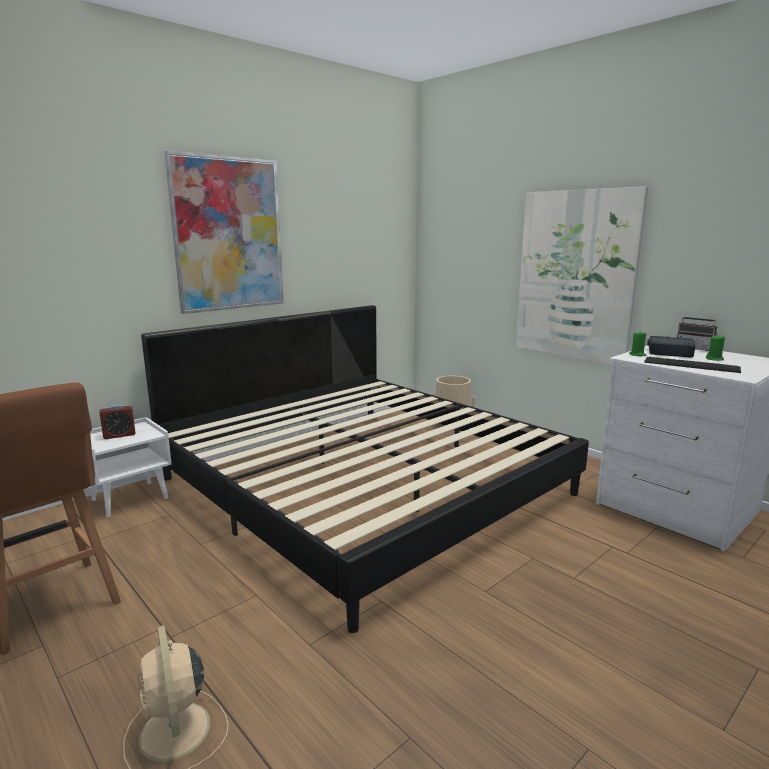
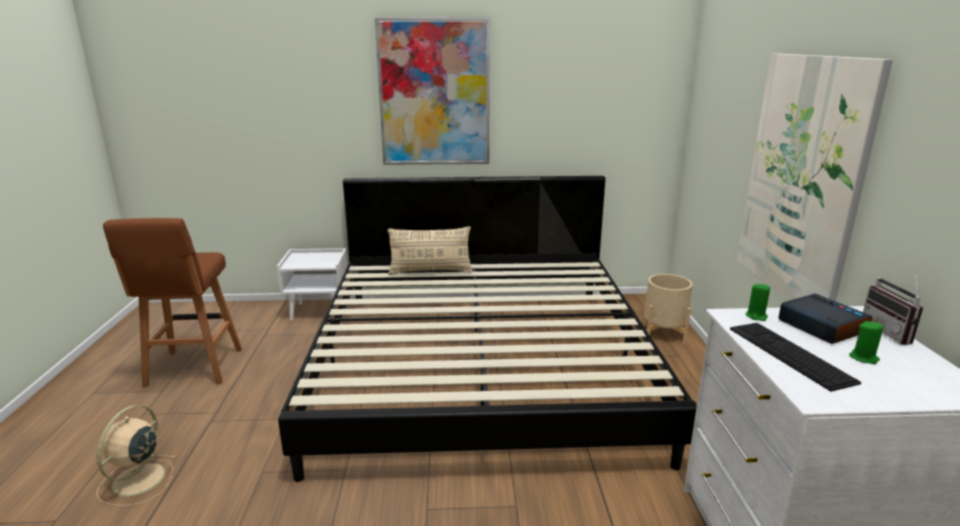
camera: 40 degrees right, 5 degrees up
alarm clock [100,404,135,439] -> none
none -> beige pillow [388,226,473,275]

